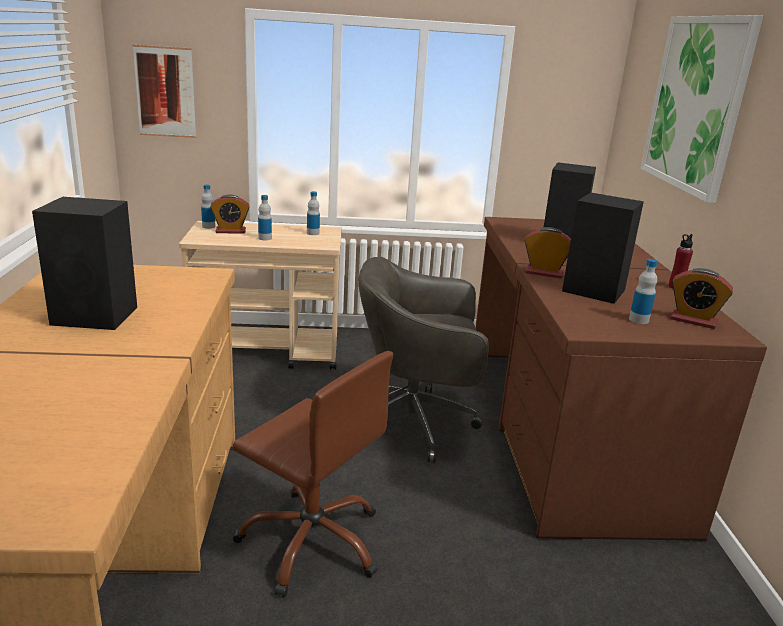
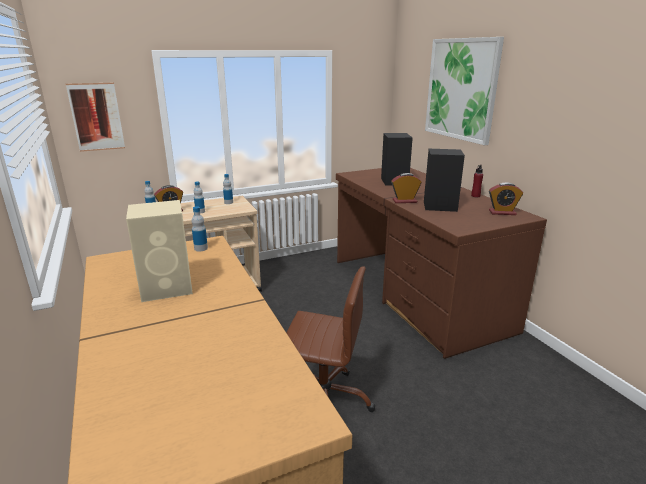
camera: 20 degrees left, 0 degrees up
black speaker [32,197,137,330] -> beige speaker [126,200,193,302]
grey office chair [359,257,489,463] -> none
bottle [629,259,657,324] -> bottle moved to [192,206,208,251]

